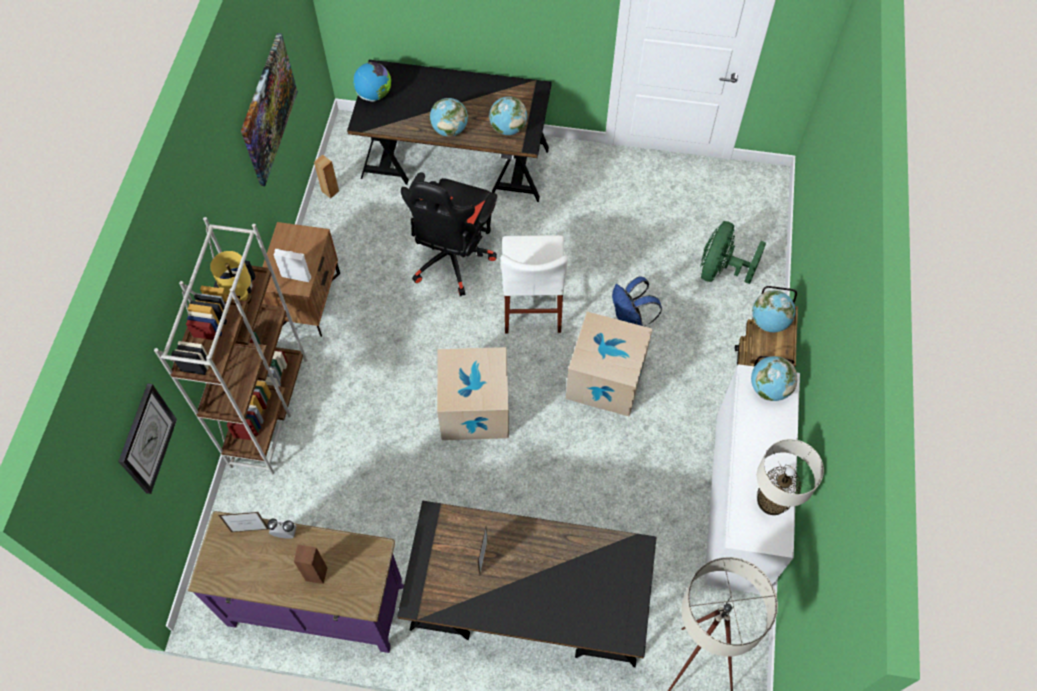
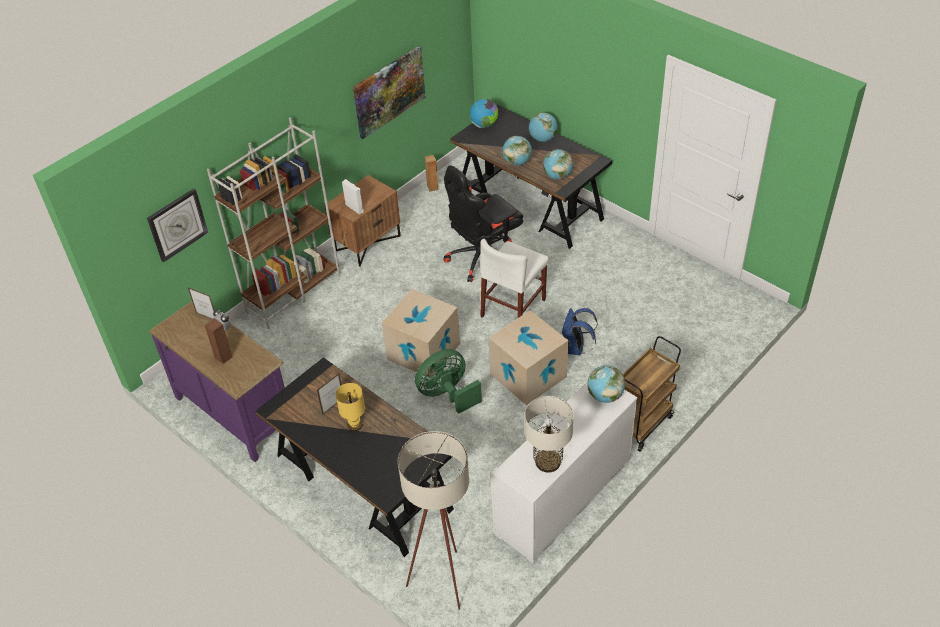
camera: 35 degrees right, 15 degrees down
yellow table lamp [210,251,251,304] -> yellow table lamp moved to [336,383,365,431]
green fan [700,221,766,284] -> green fan moved to [415,349,482,414]
globe [752,290,796,332] -> globe moved to [529,112,558,142]

